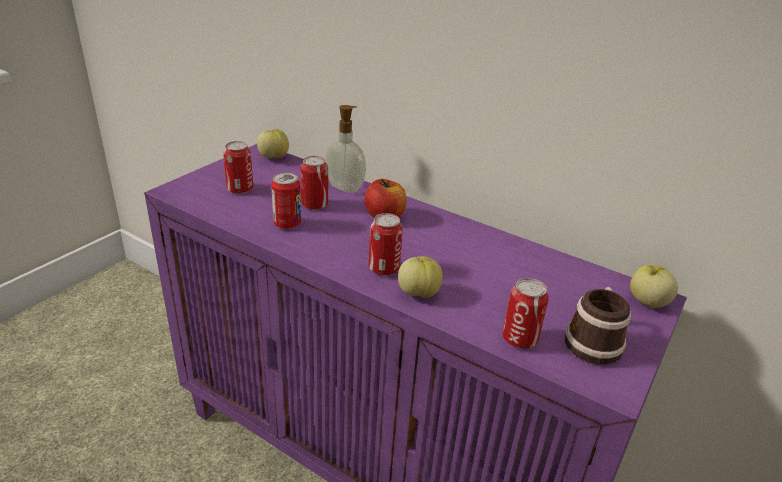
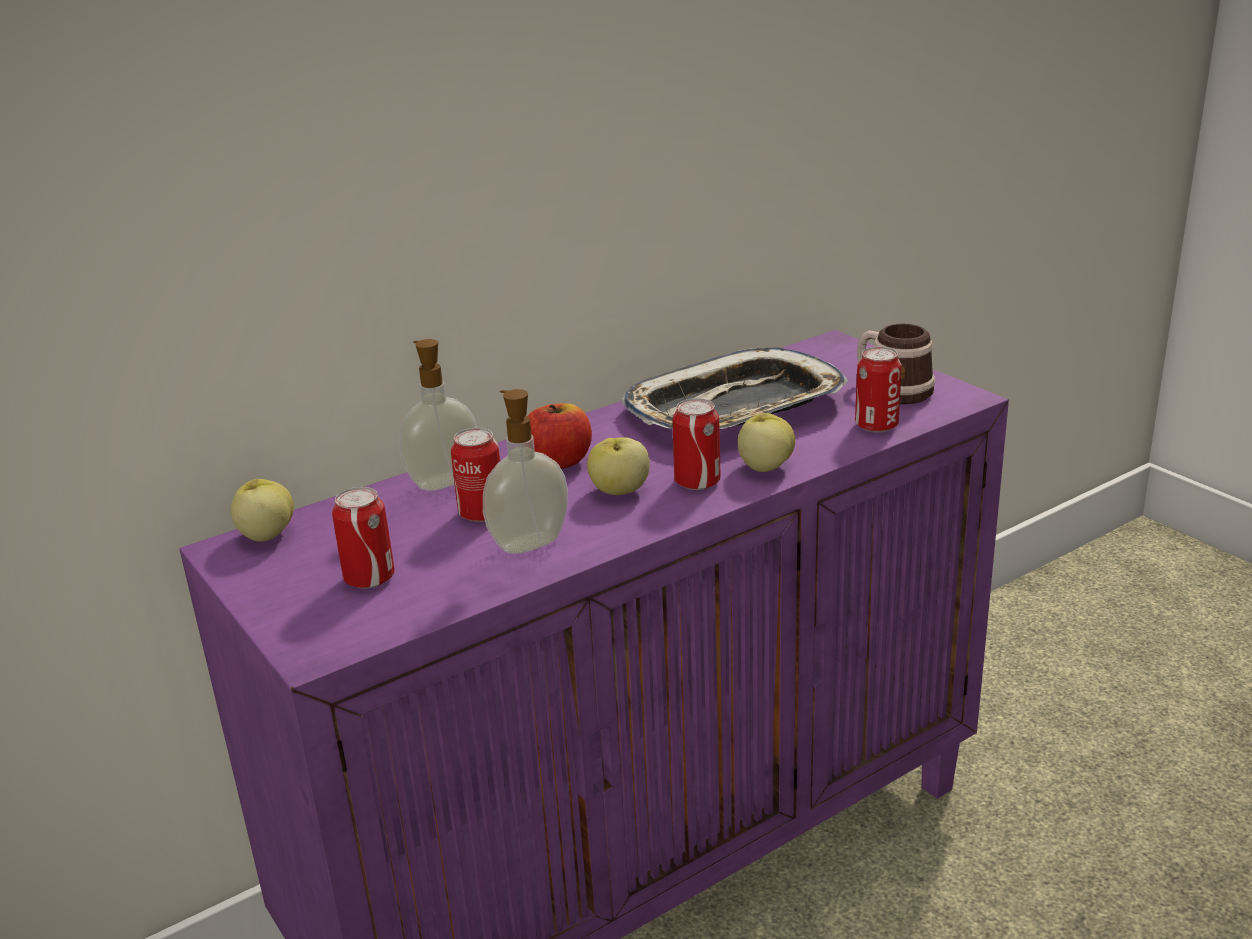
camera: 65 degrees left, 5 degrees down
can [271,173,301,229] -> soap dispenser [483,389,568,554]
apple [630,264,678,308] -> apple moved to [587,437,650,495]
none -> tray [621,347,848,430]

